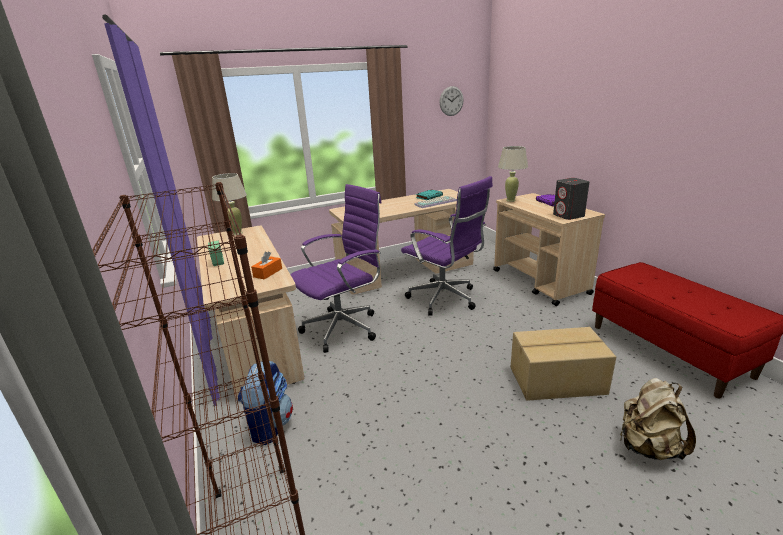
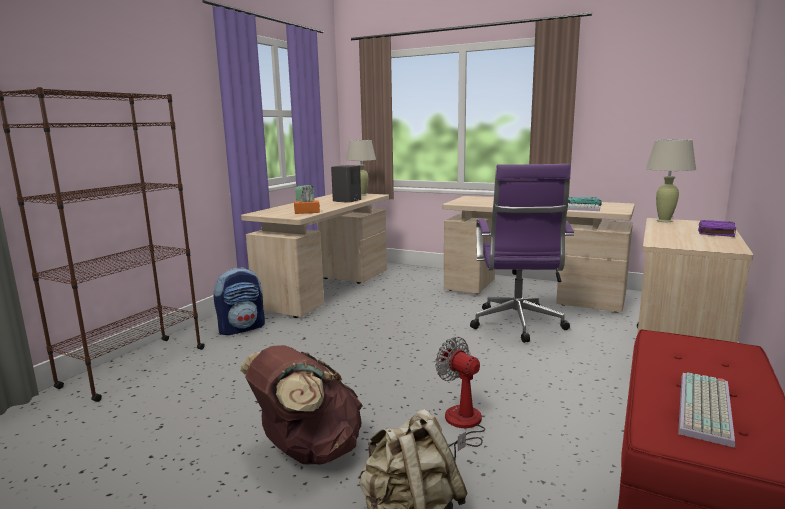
camera: 50 degrees right, 10 degrees down
purple office chair [290,184,382,353] -> none
wall clock [439,86,464,116] -> none
cardboard box [511,327,616,401] -> fan [435,337,485,459]
grey speaker [553,178,589,220] -> grey speaker moved to [331,165,361,203]
none -> brown backpack [240,345,363,465]
none -> keyboard [678,372,735,448]

